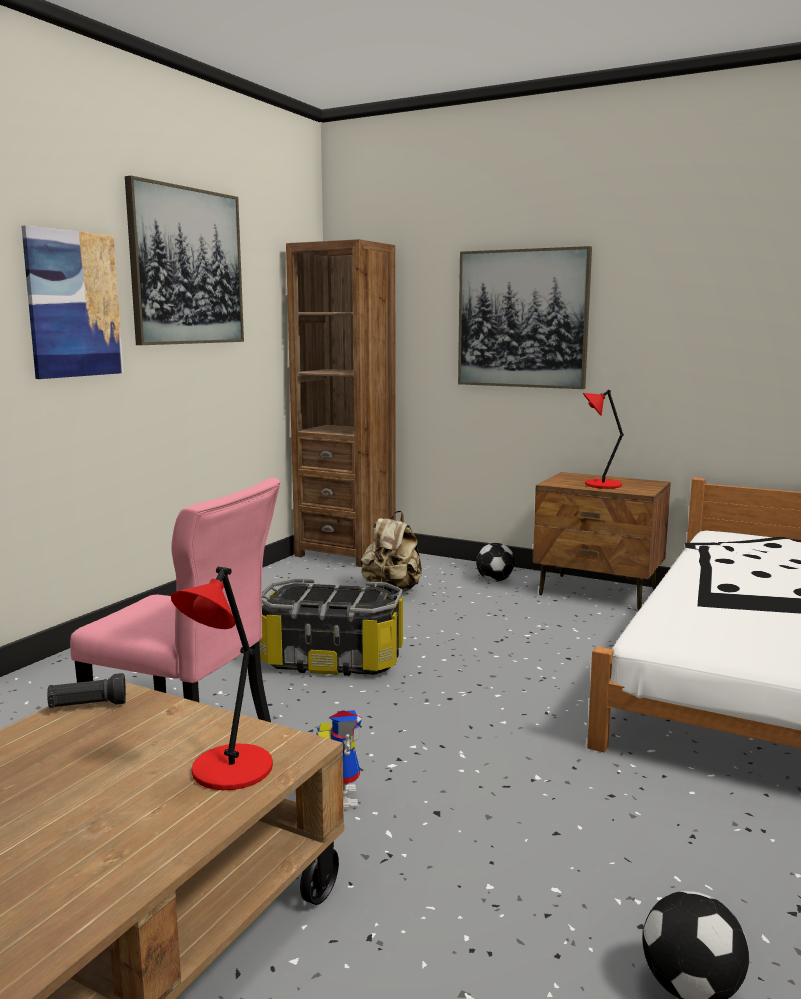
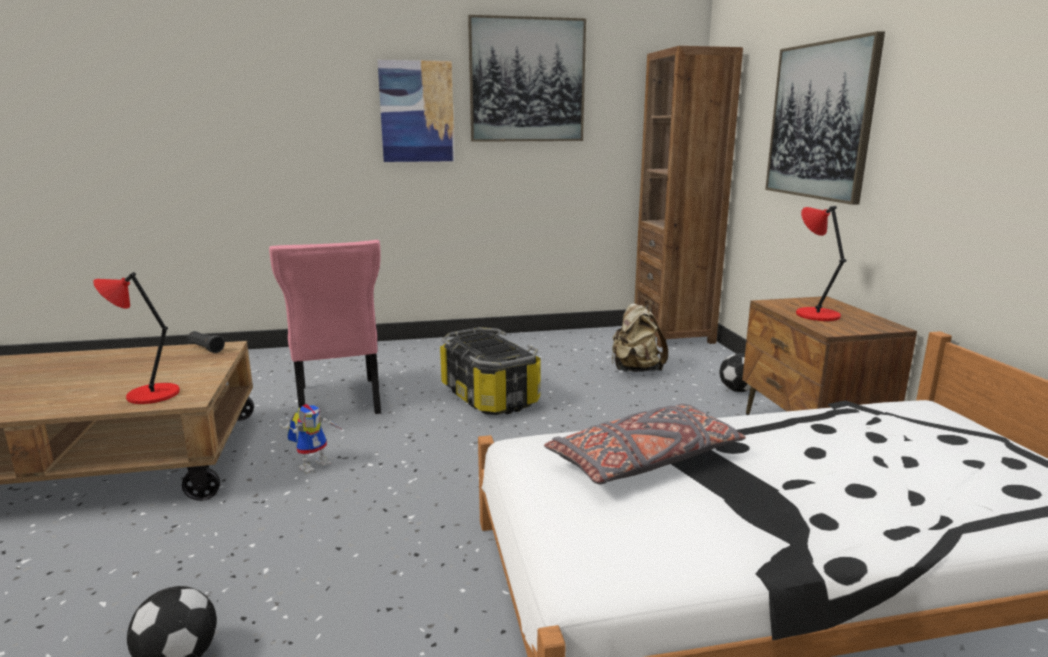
camera: 50 degrees right, 5 degrees up
none -> grey pillow [544,404,746,485]

